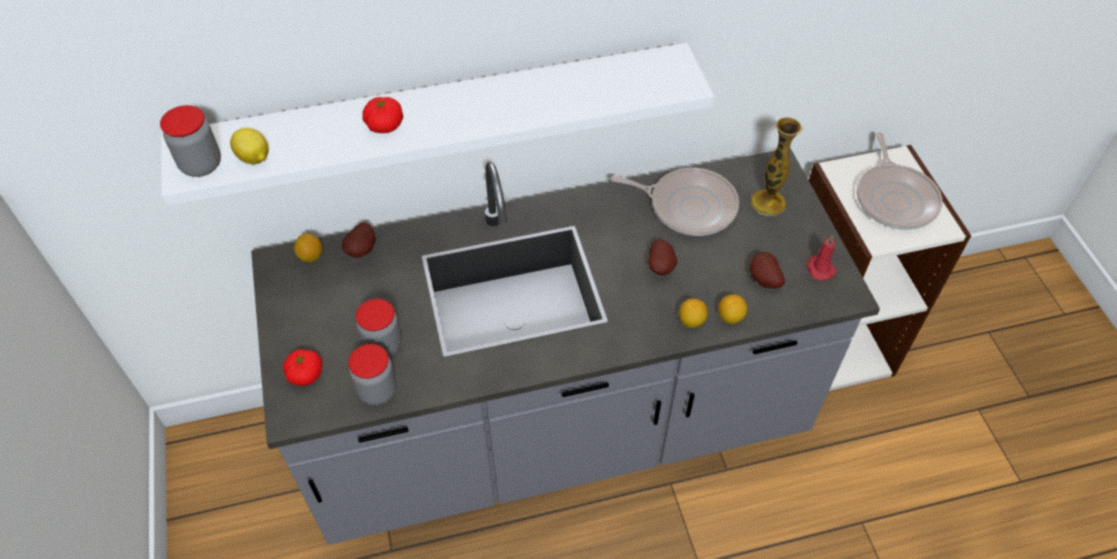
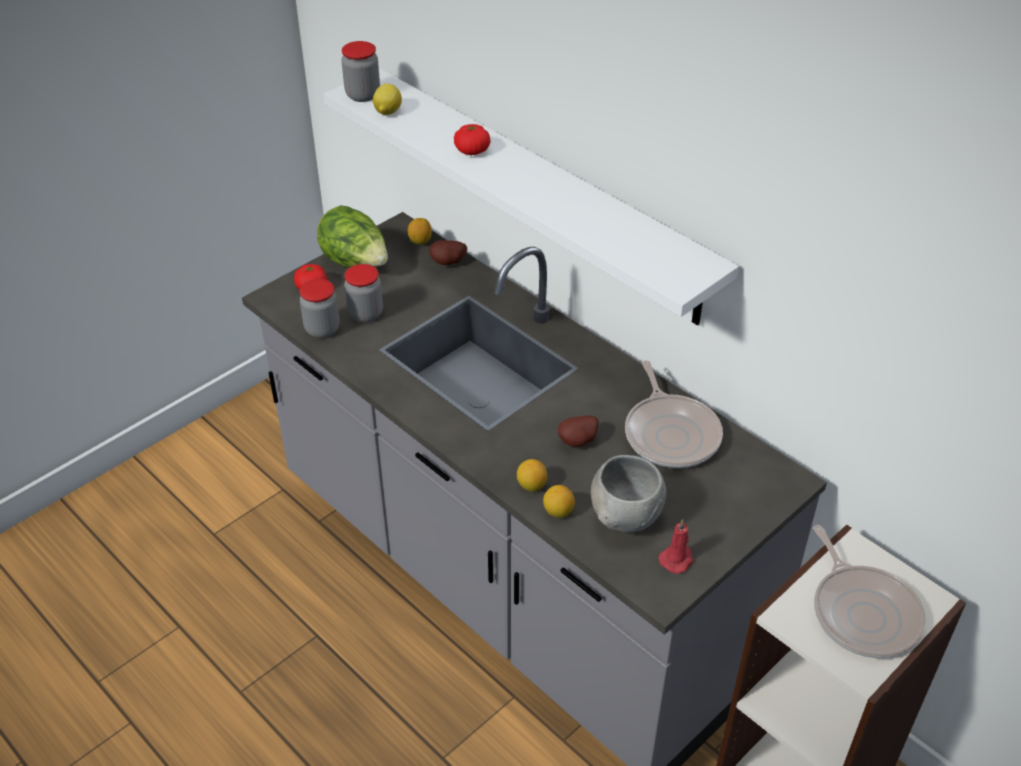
camera: 60 degrees right, 10 degrees down
potato [750,252,785,288] -> grey bowl [591,455,666,533]
vase [751,117,802,216] -> none
frying pan [857,132,942,230] -> frying pan turned 75 degrees counterclockwise [813,525,926,658]
none -> lettuce [317,205,388,268]

